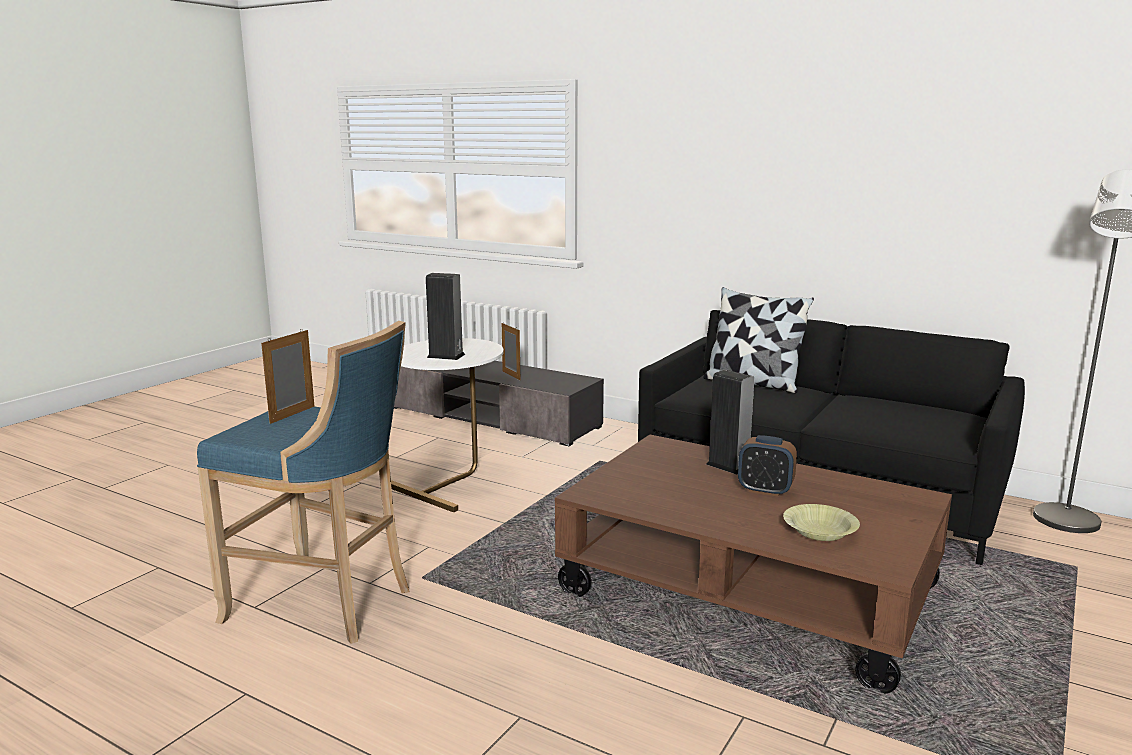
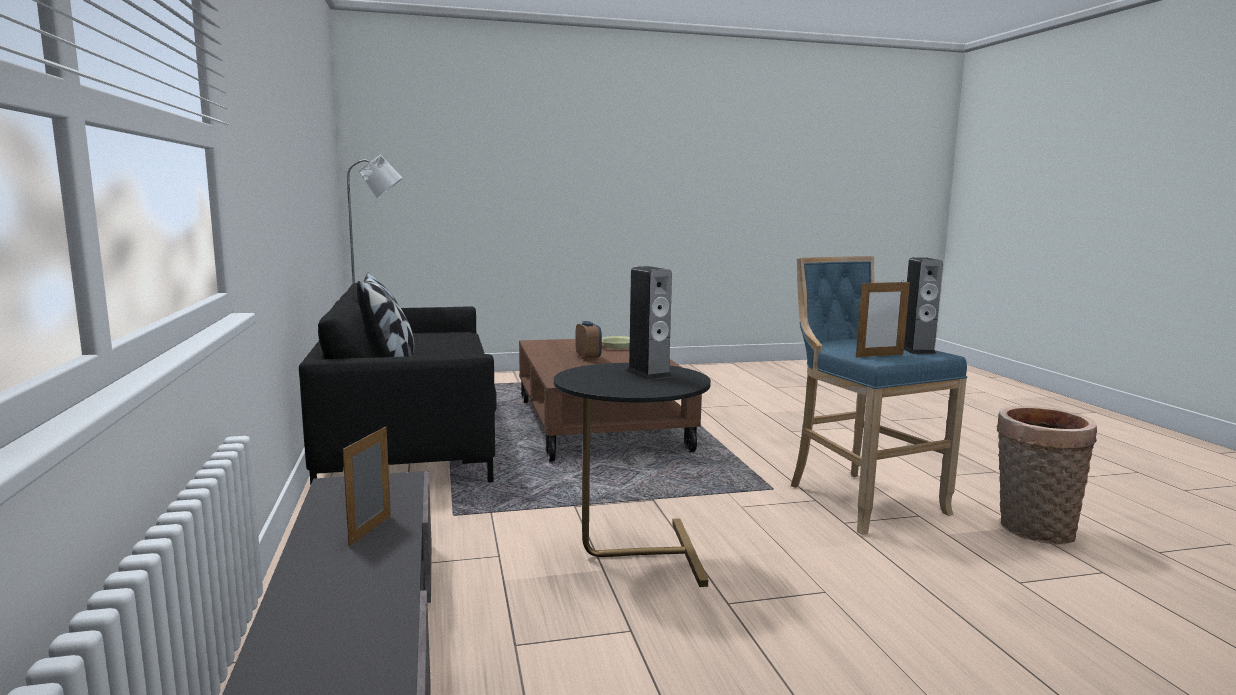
camera: 135 degrees left, 5 degrees down
white side table [391,338,503,512] -> black side table [554,363,711,587]
speaker [706,370,754,475] -> speaker moved to [904,257,943,354]
none -> basket [997,406,1097,545]

